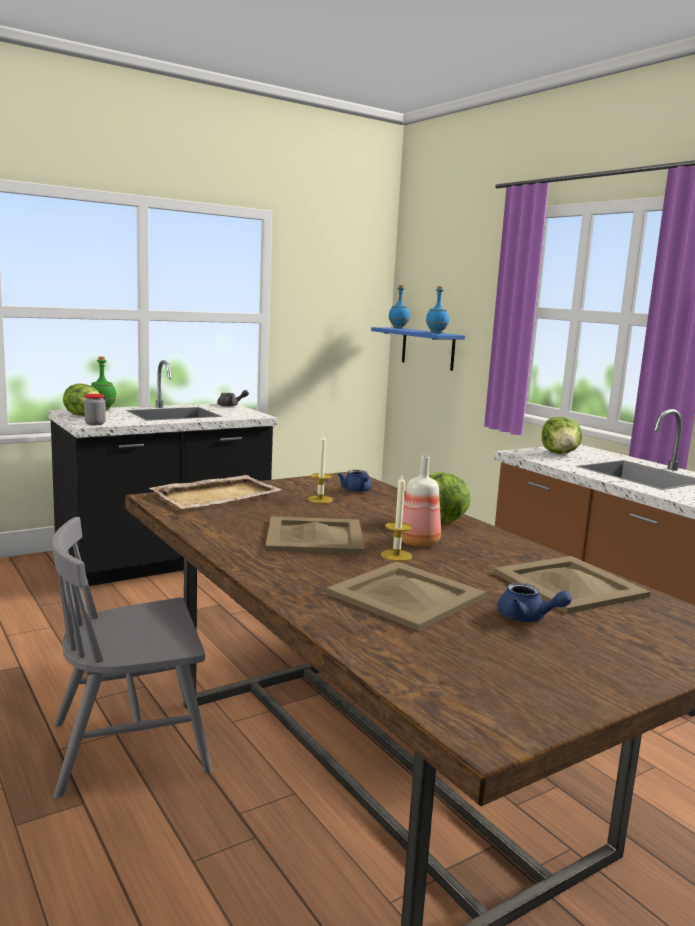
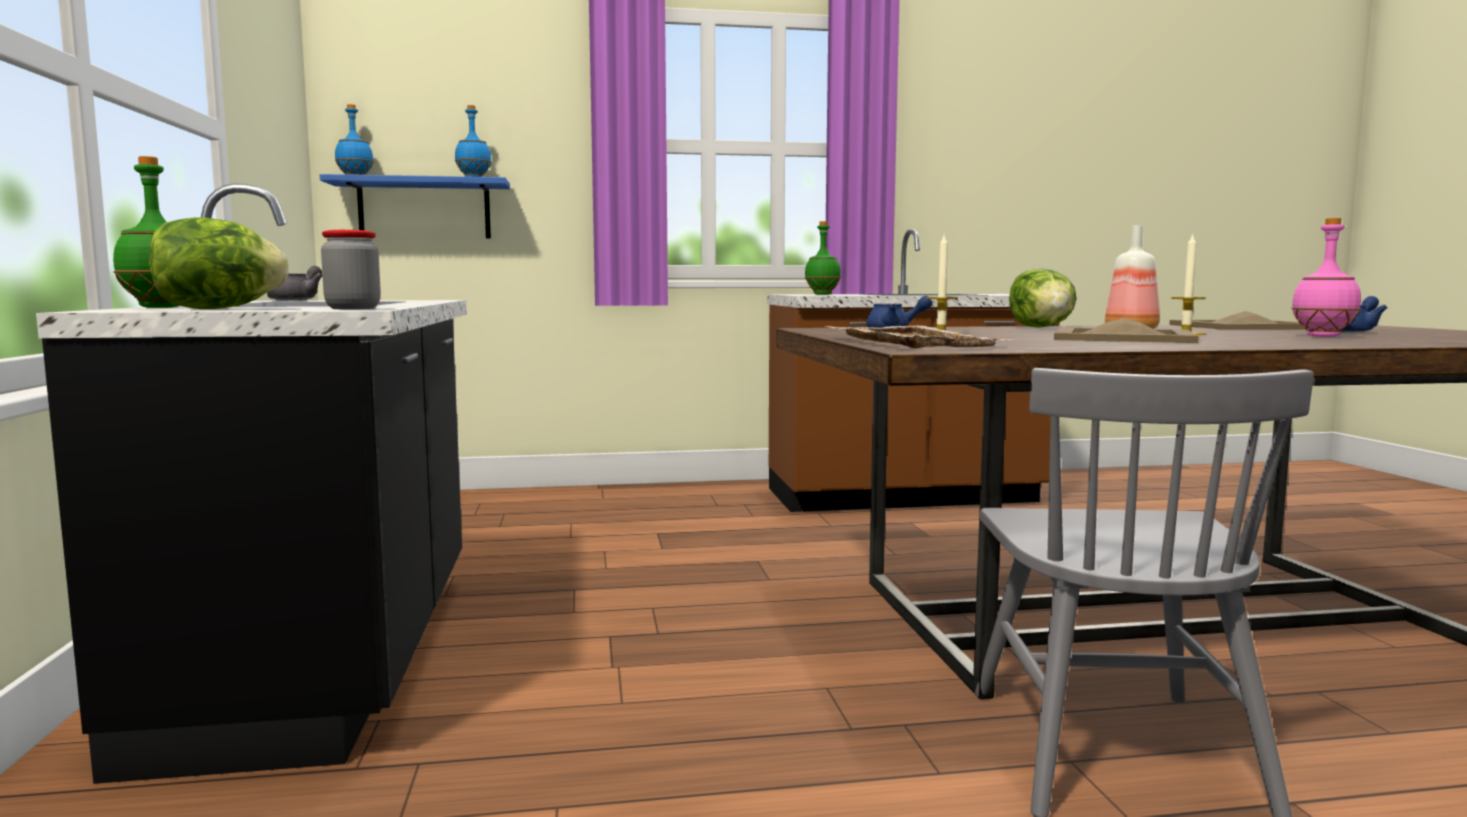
camera: 65 degrees left, 5 degrees down
beige tray [326,561,486,631] -> pink bottle [1291,218,1361,337]
lettuce [542,417,582,454] -> green bottle [805,221,841,295]

